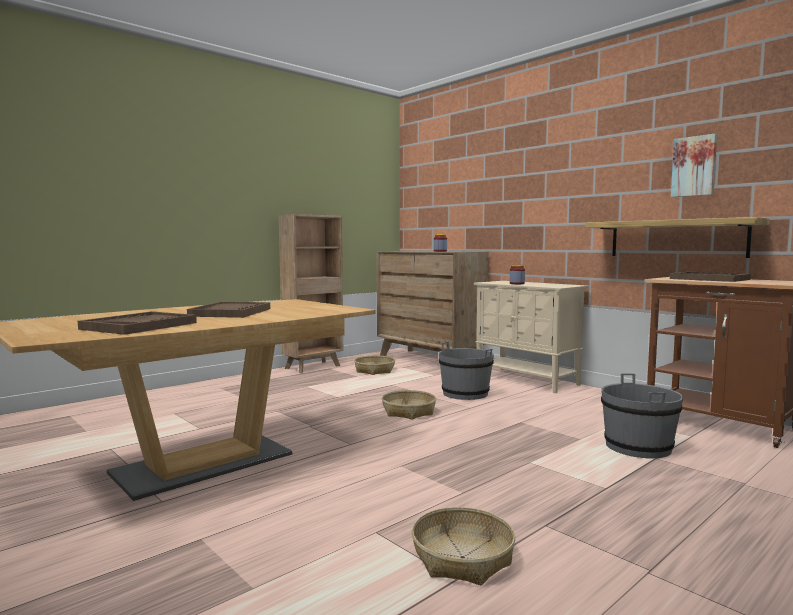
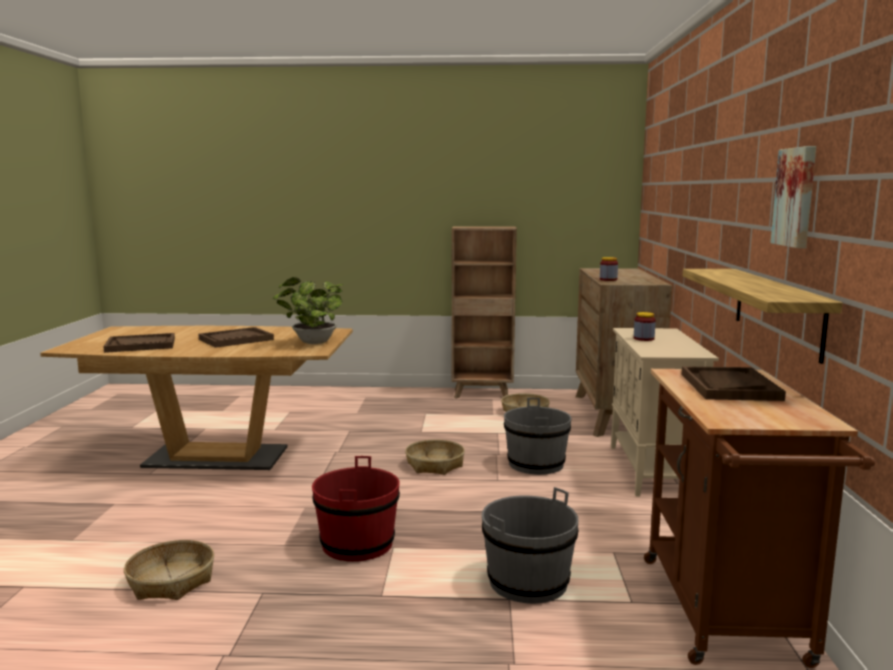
camera: 45 degrees right, 5 degrees up
none -> potted plant [272,277,343,344]
none -> red bucket [312,456,400,562]

